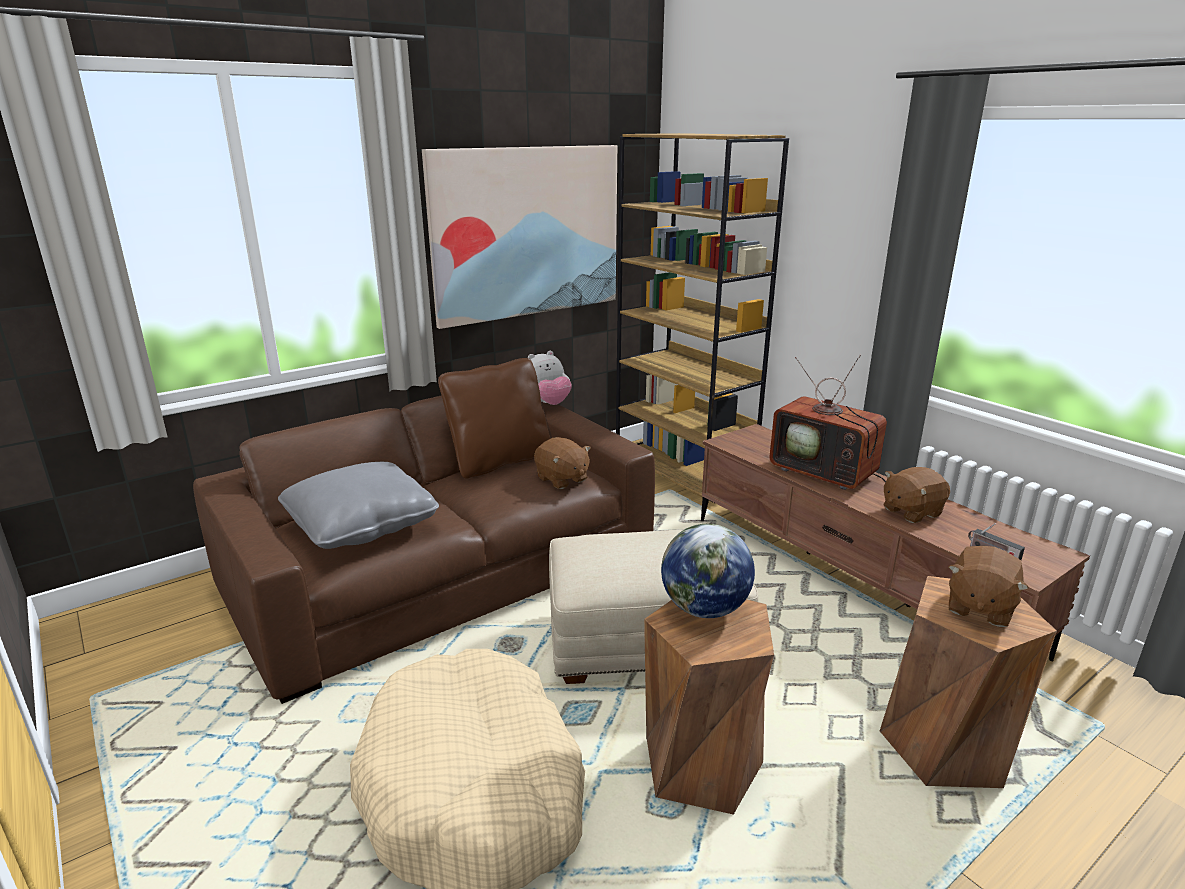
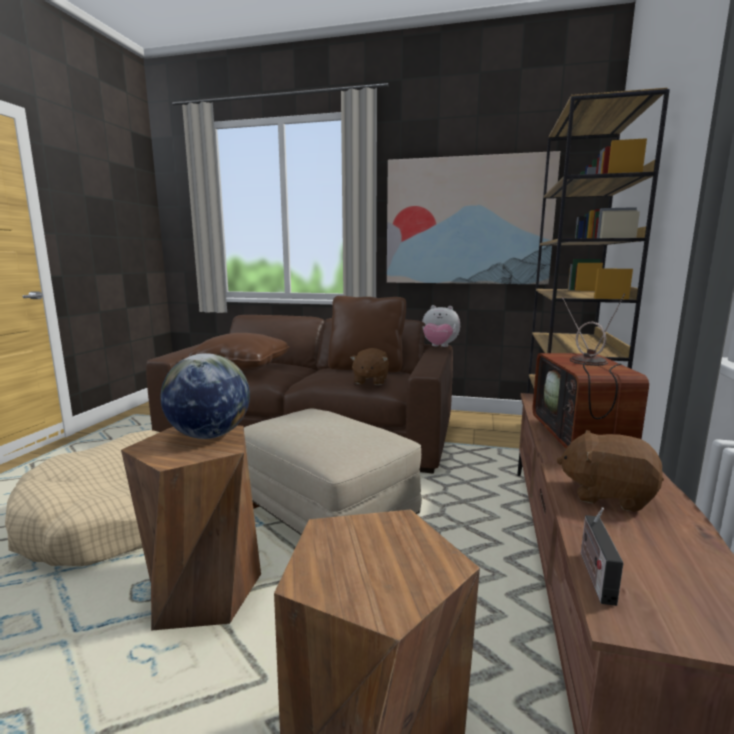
camera: 50 degrees right, 10 degrees down
grey pillow [278,462,439,549] -> brown pillow [187,333,289,371]
brown plush toy [949,546,1028,627] -> none

